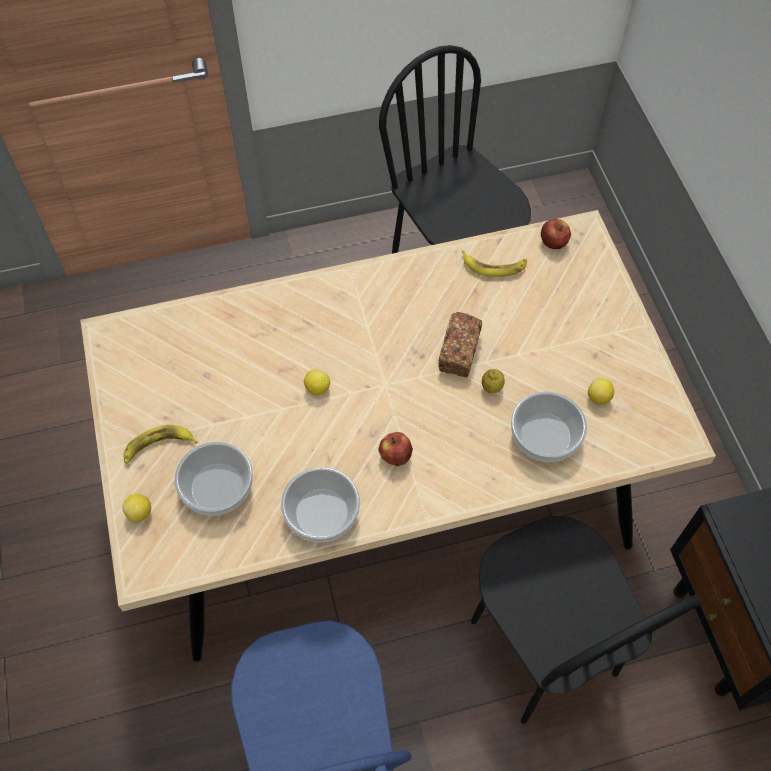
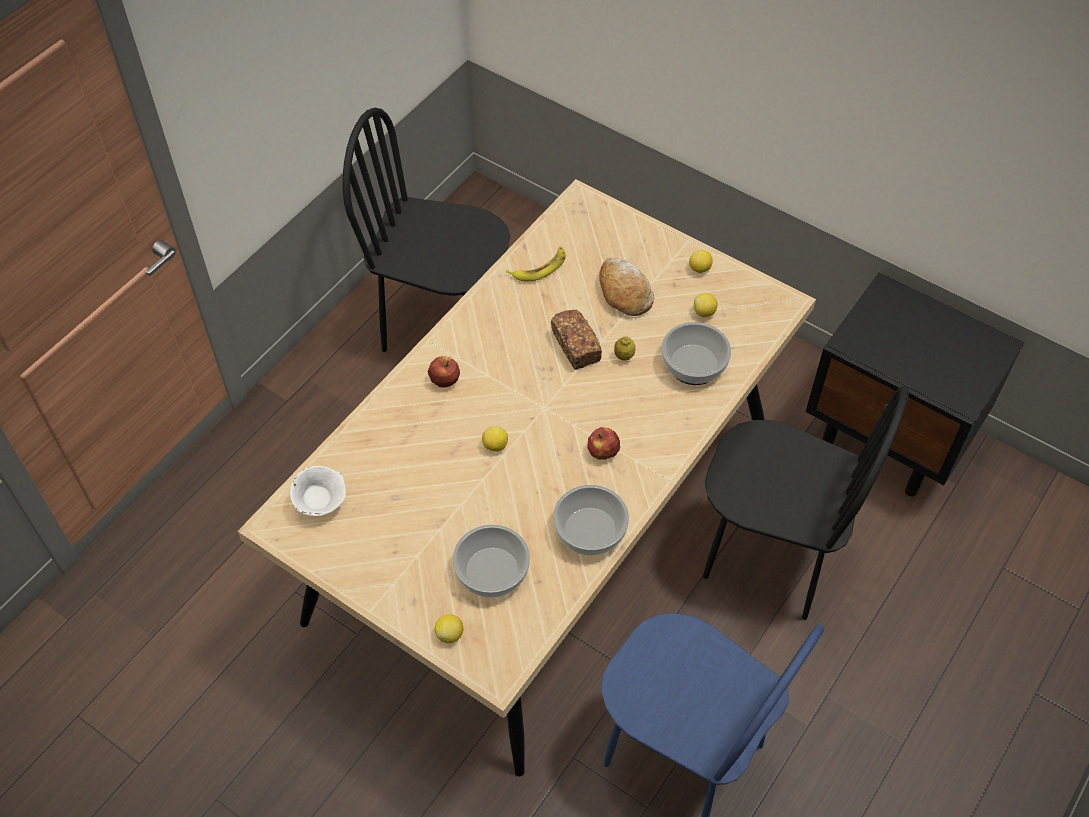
camera: 40 degrees left, 5 degrees down
banana [124,425,198,464] -> none
apple [541,219,571,249] -> apple moved to [428,356,460,388]
none -> white bowl [290,466,346,516]
none -> bread [599,257,655,316]
none -> lemon [689,250,713,273]

